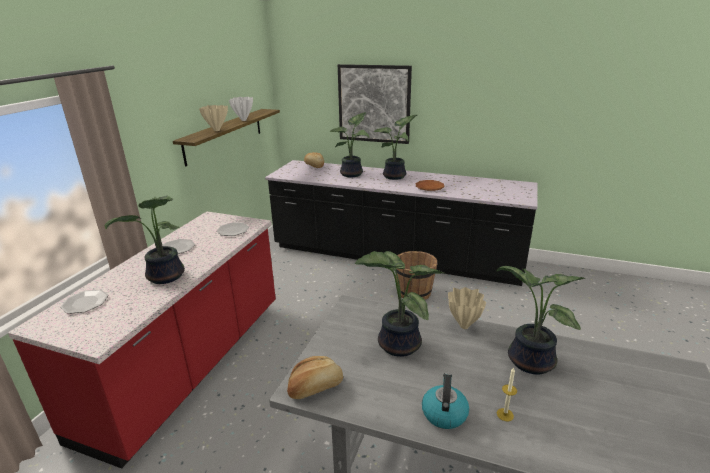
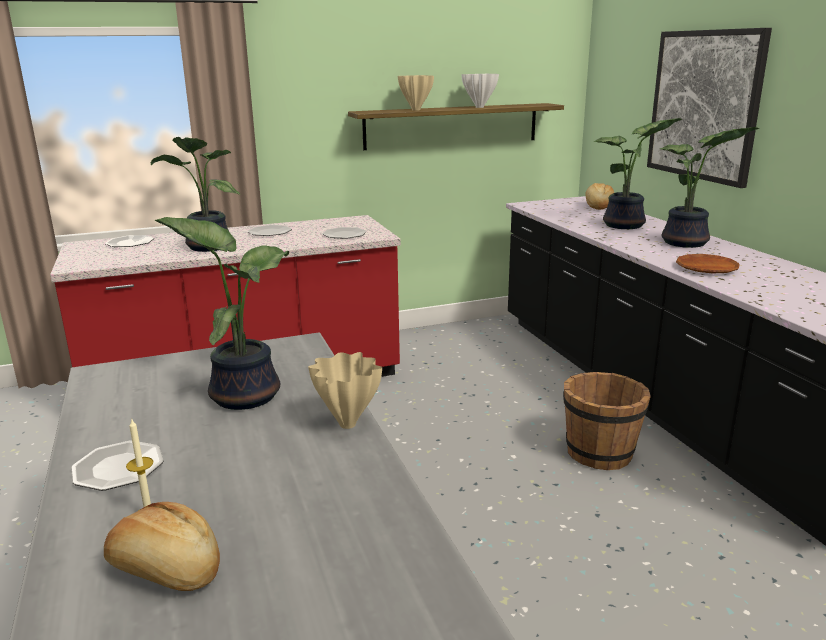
camera: 50 degrees right, 5 degrees down
bread [287,356,343,399] -> bread moved to [104,502,220,591]
kettle [422,373,469,429] -> plate [71,440,164,491]
potted plant [497,266,585,374] -> none

